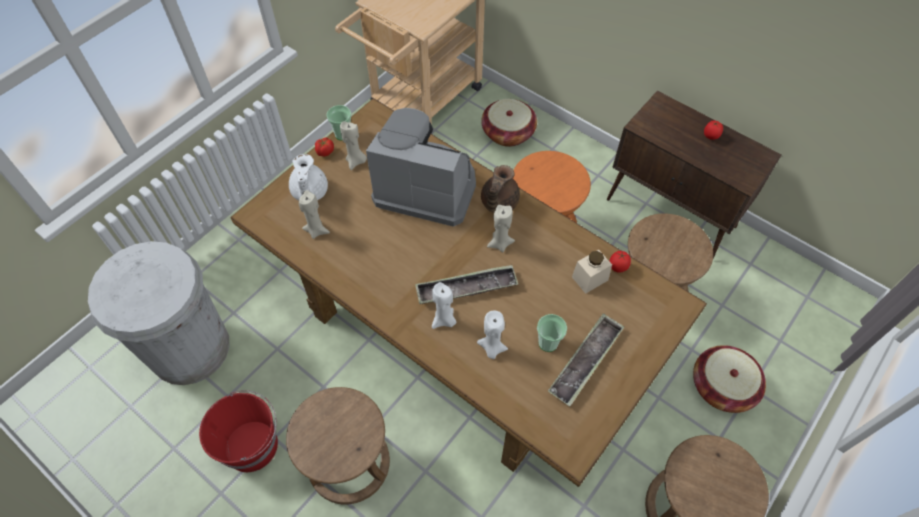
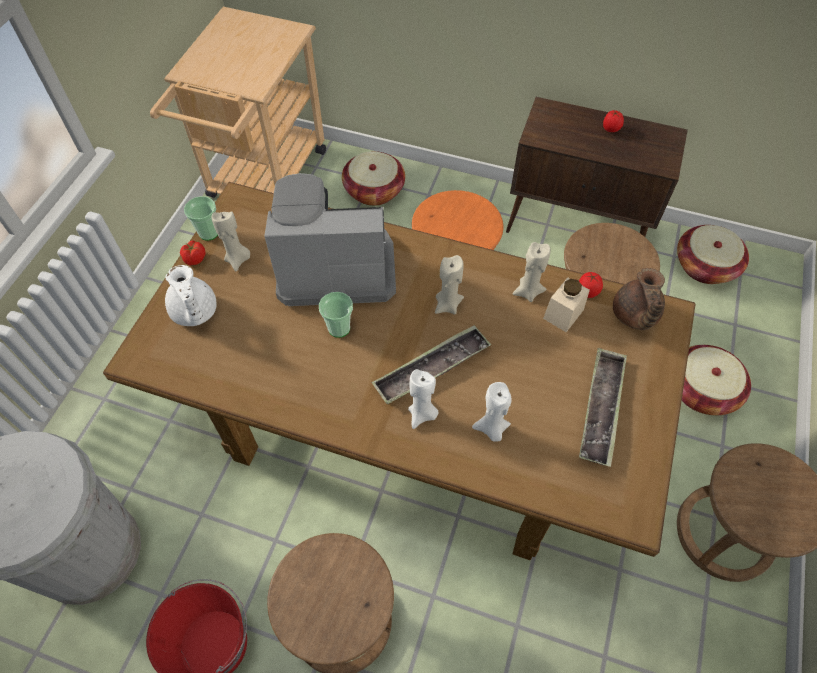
camera: 20 degrees left, 0 degrees up
beige candle [299,190,330,239] -> beige candle moved to [513,242,551,302]
brown teapot [481,165,520,213] -> brown teapot moved to [613,268,665,330]
cup [537,314,567,352] -> cup moved to [319,292,353,338]
none -> basket [677,225,749,284]

